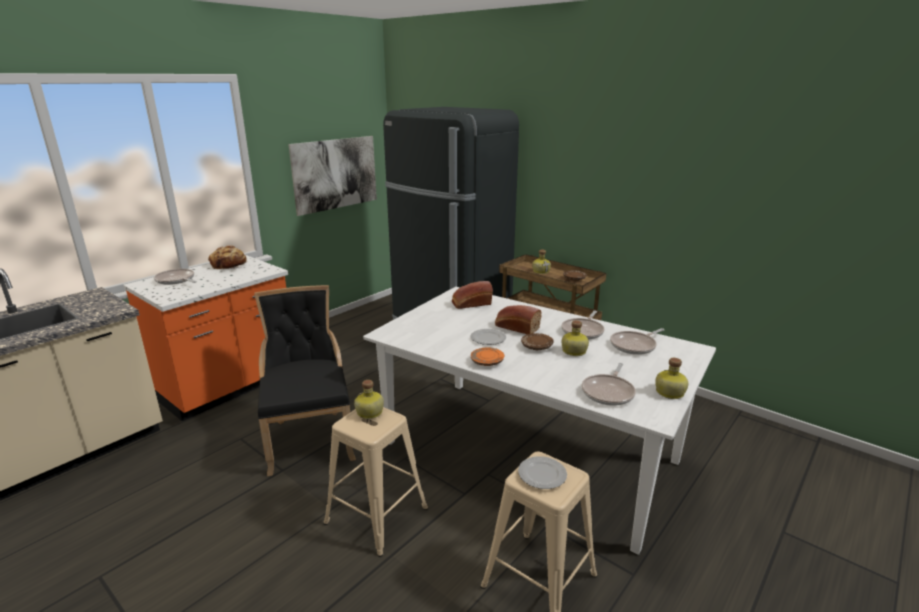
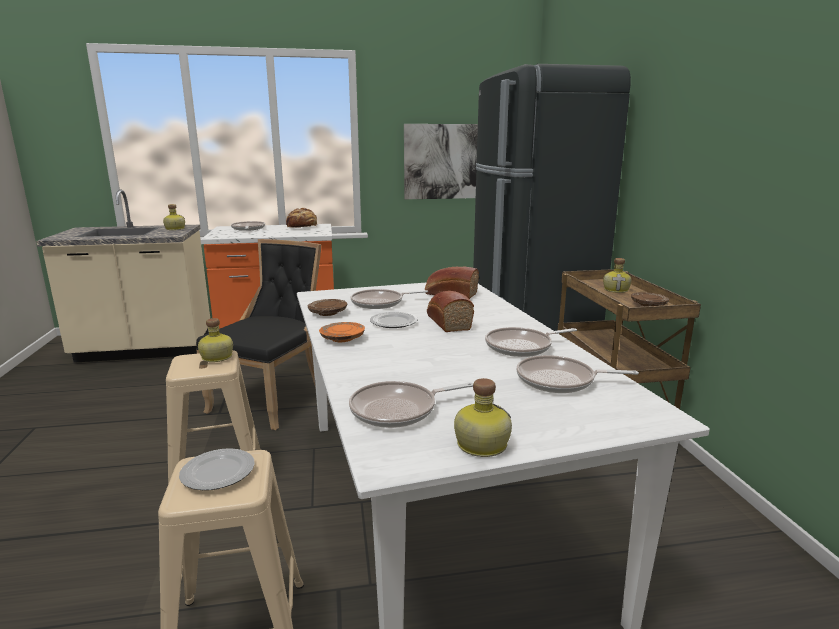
camera: 40 degrees right, 5 degrees down
brown plate [521,333,554,350] -> brown plate moved to [308,299,347,316]
bottle [562,320,589,356] -> bottle moved to [163,204,185,230]
none -> frying pan [351,289,428,309]

